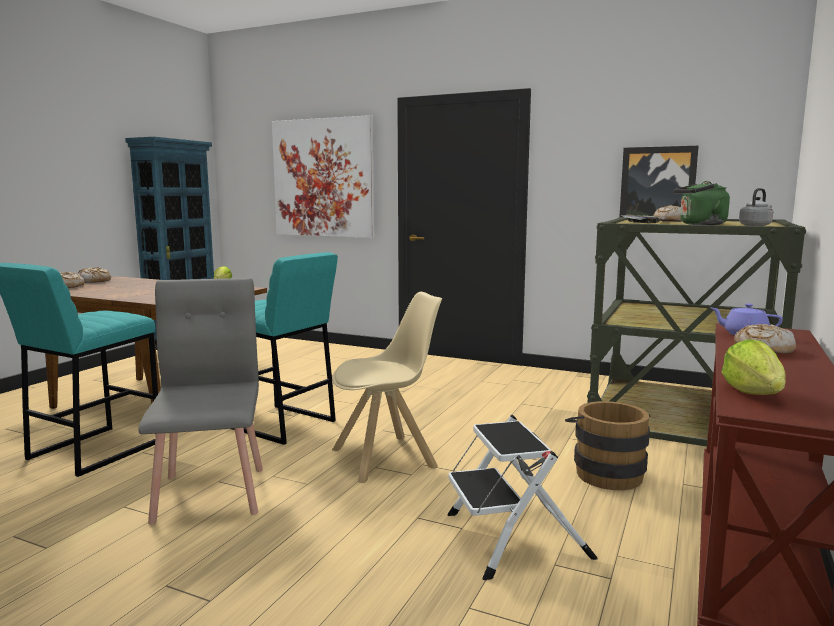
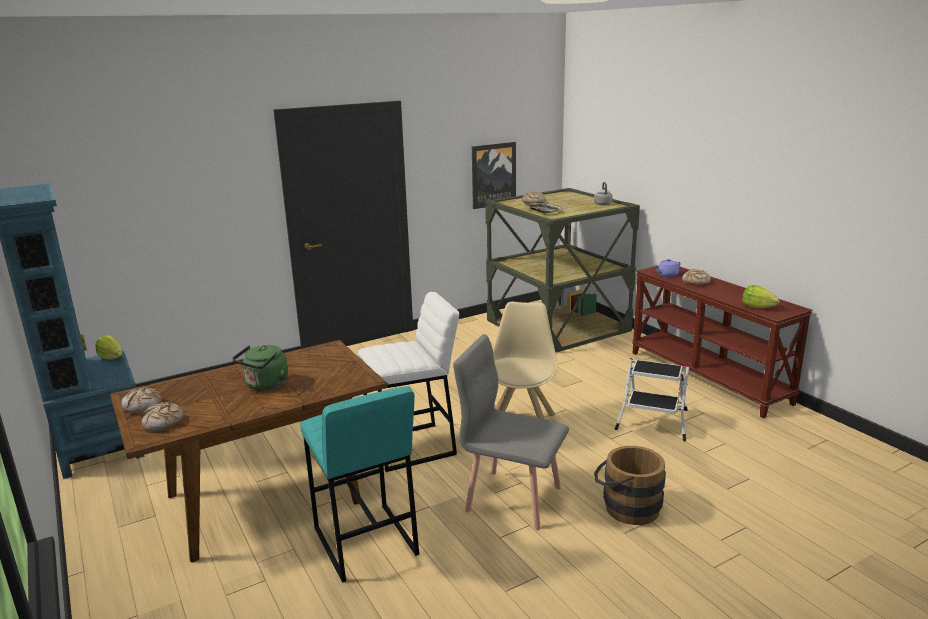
camera: 55 degrees left, 10 degrees up
turquoise stool [232,252,338,445] -> white stool [358,292,459,472]
picture [272,115,375,238] -> none
brown bucket [565,401,650,490] -> brown bucket moved to [594,446,666,525]
green kettle [674,181,730,225] -> green kettle moved to [232,345,288,391]

